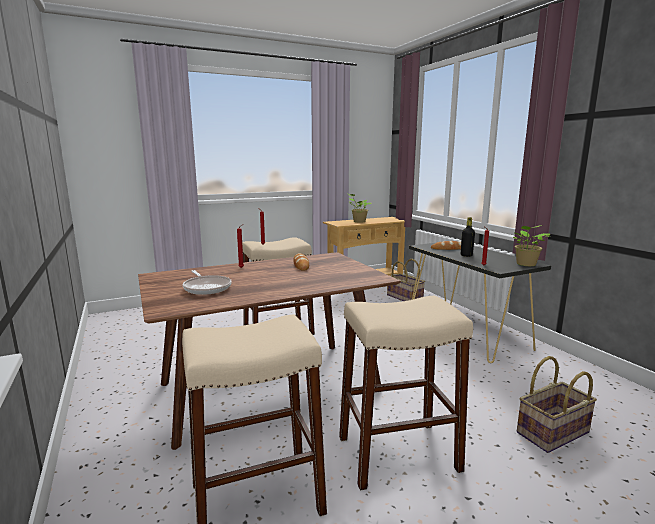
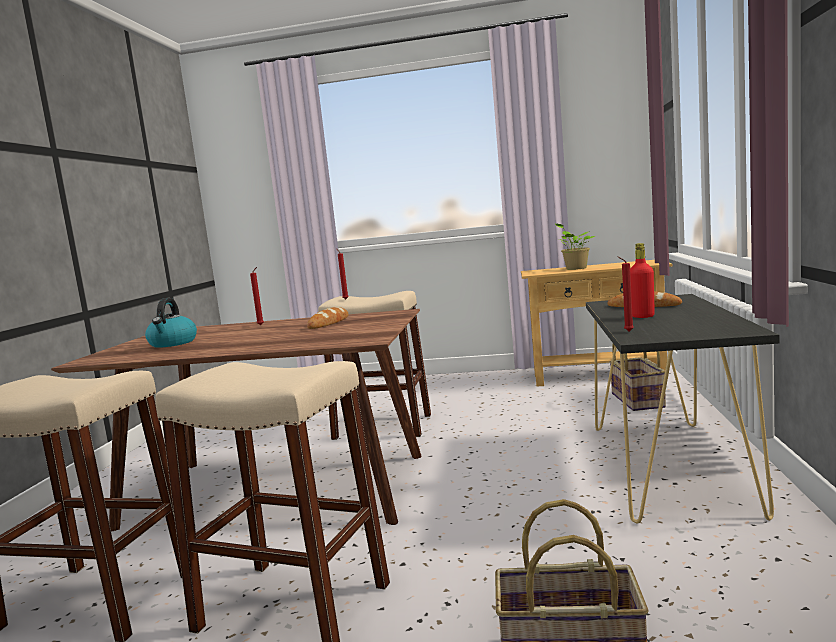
camera: 35 degrees right, 5 degrees down
frying pan [183,270,232,295] -> kettle [145,298,197,348]
black bottle [461,217,475,257] -> red bottle [630,243,655,318]
potted plant [513,225,550,266] -> none

